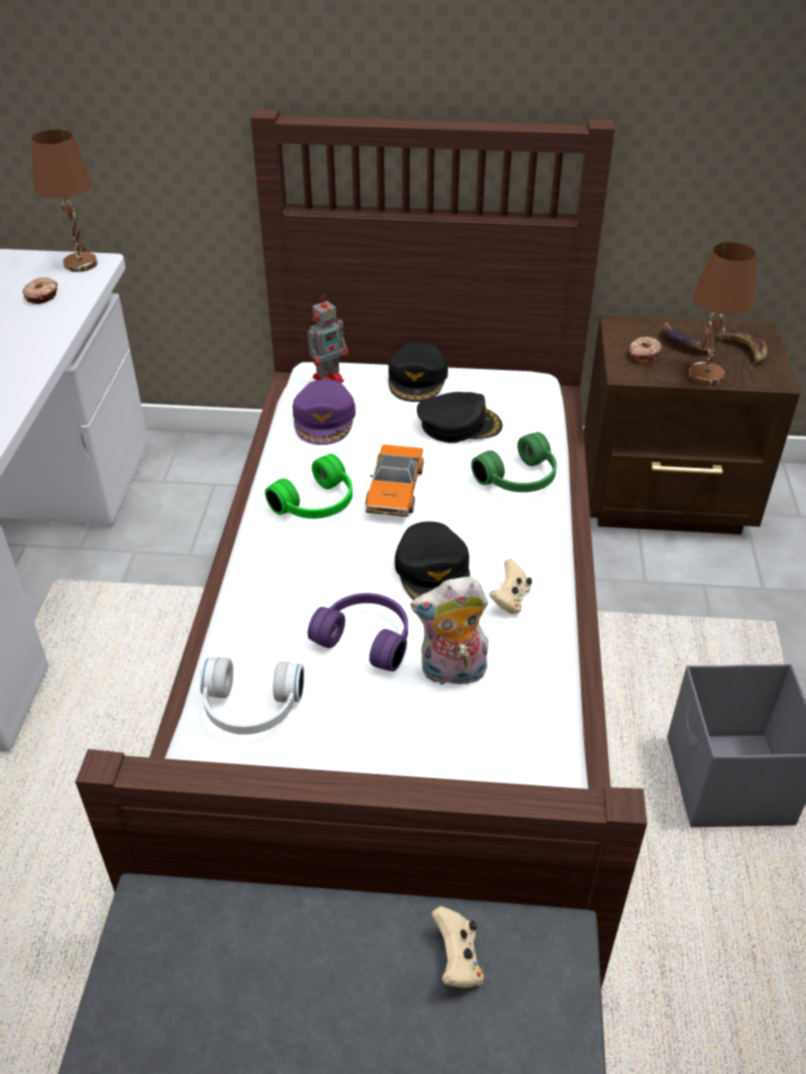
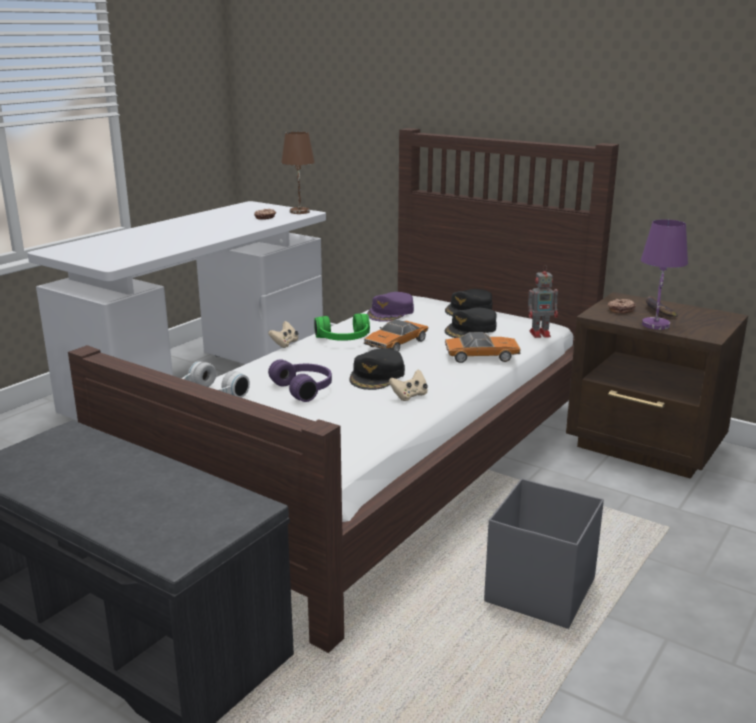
camera: 30 degrees right, 20 degrees down
toy robot [308,295,349,383] -> toy robot moved to [528,265,558,338]
plush toy [410,577,488,685] -> none
black cap [417,392,502,443] -> black cap turned 105 degrees clockwise [445,308,497,338]
beige game controller [432,906,484,988] -> beige game controller moved to [268,321,299,348]
green headphones [471,432,557,492] -> toy car [445,332,521,363]
brown table lamp [689,242,757,385] -> purple table lamp [641,219,688,330]
banana [715,329,768,370] -> none

